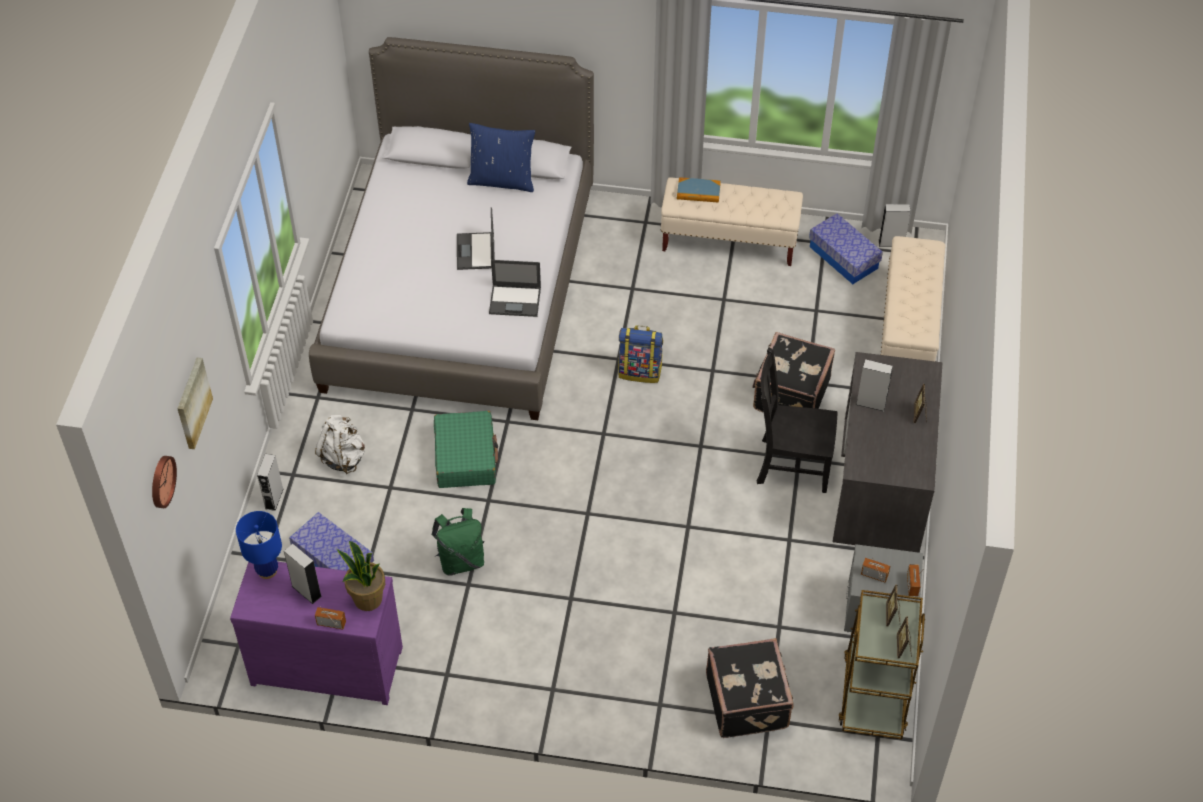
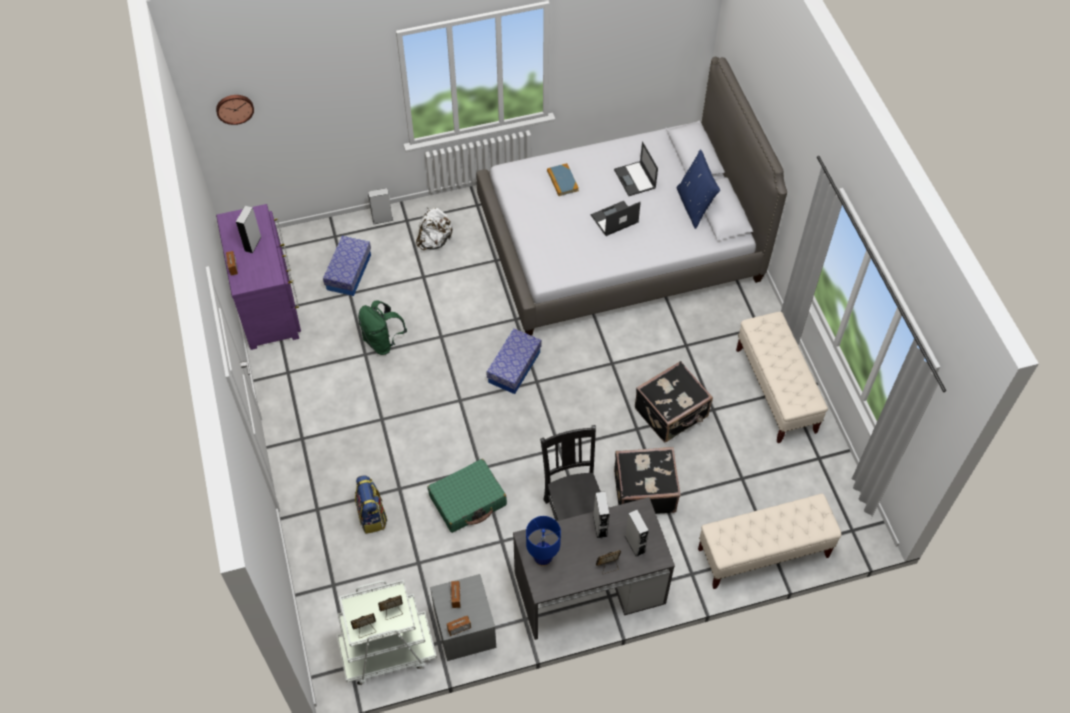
camera: 65 degrees right, 5 degrees up
picture [177,357,213,449] -> none
blue table lamp [236,511,282,579] -> blue table lamp moved to [526,516,561,566]
potted plant [337,541,385,611] -> none
green suitcase [434,411,498,488] -> green suitcase moved to [428,459,507,533]
laptop [489,260,541,317] -> laptop moved to [614,142,658,196]
backpack [618,325,663,383] -> backpack moved to [355,475,388,534]
book [677,177,721,203] -> book moved to [547,163,579,196]
black suitcase [706,638,794,738] -> black suitcase moved to [635,361,713,442]
storage box [809,213,883,284] -> storage box moved to [486,329,541,394]
brown cart [838,590,925,740] -> white cart [336,580,437,685]
grey speaker [879,204,911,247] -> grey speaker moved to [625,510,649,557]

